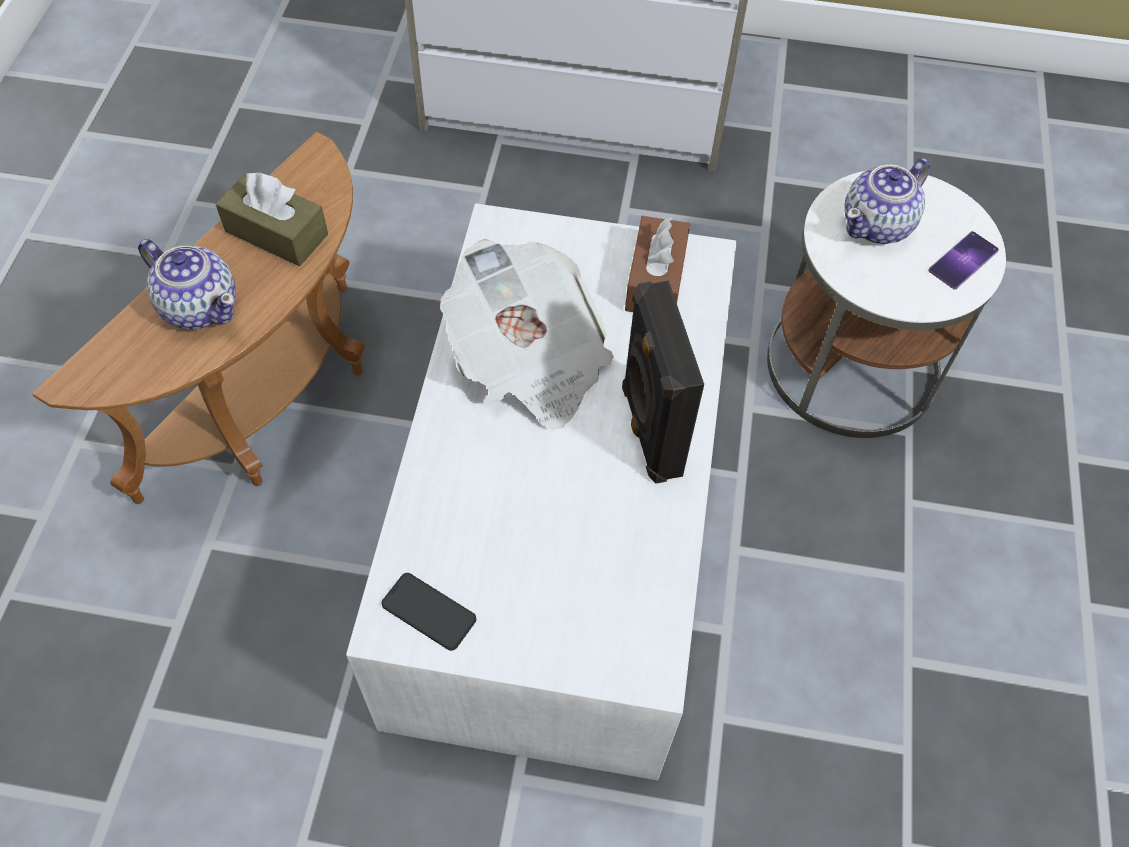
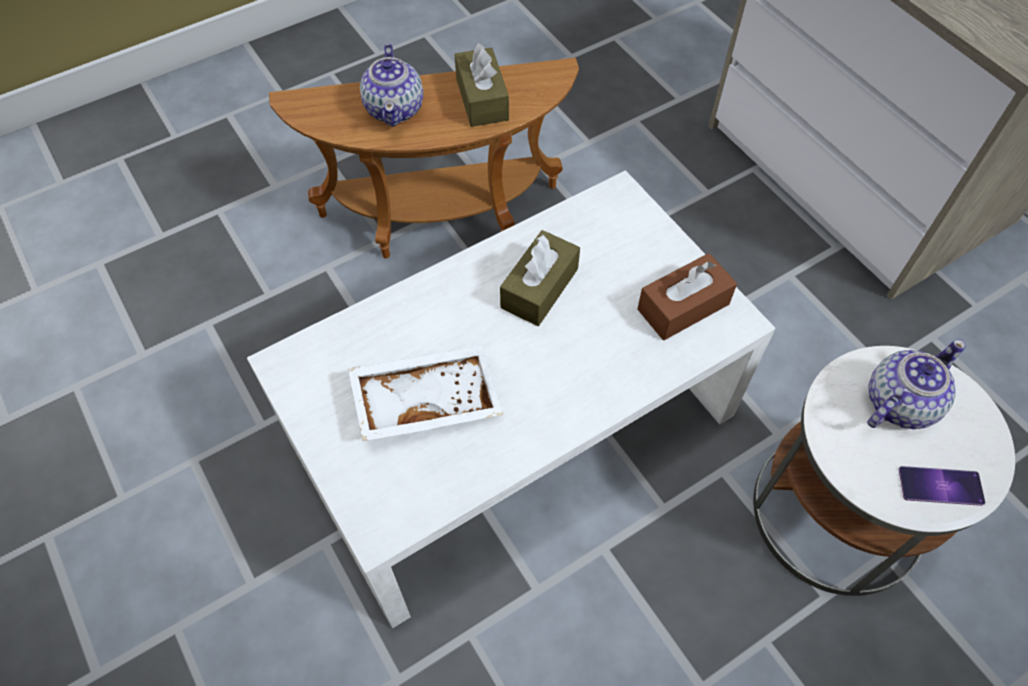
camera: 50 degrees right, 0 degrees up
phone [382,573,476,651] -> none
newspaper [440,239,614,429] -> brown tissue box [500,230,580,326]
black speaker [622,280,704,484] -> none
teapot [845,158,930,244] -> teapot turned 135 degrees clockwise [867,339,966,429]
none -> white tray [348,346,503,441]

